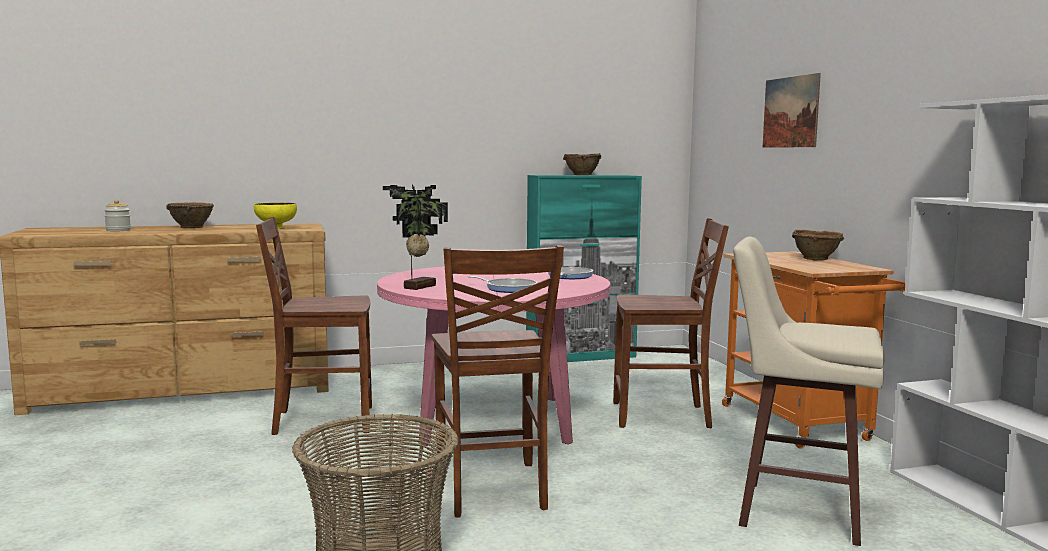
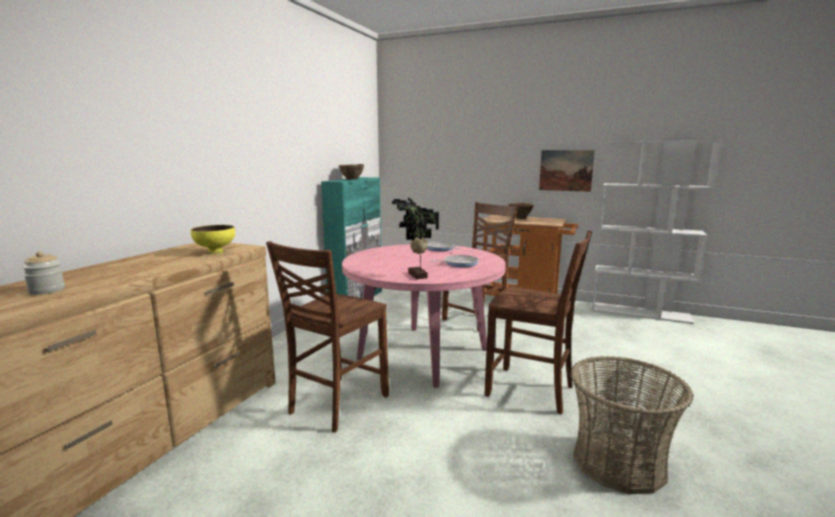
camera: 50 degrees left, 5 degrees up
brown bowl [166,202,214,228] -> none
beige stool [733,237,885,546] -> none
picture [763,73,821,148] -> picture moved to [539,150,595,192]

